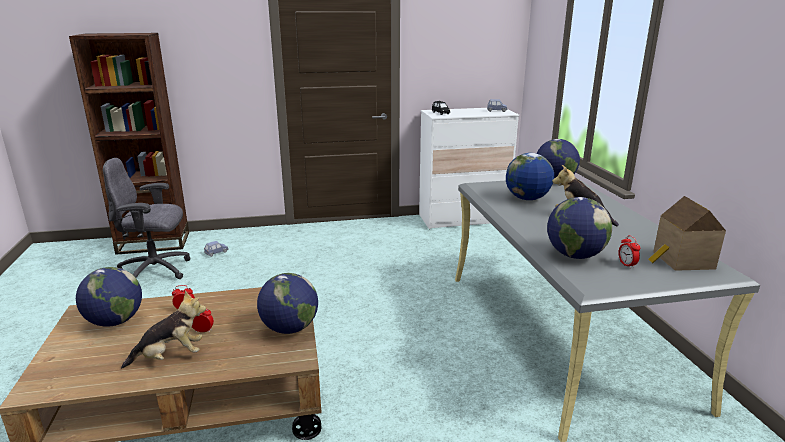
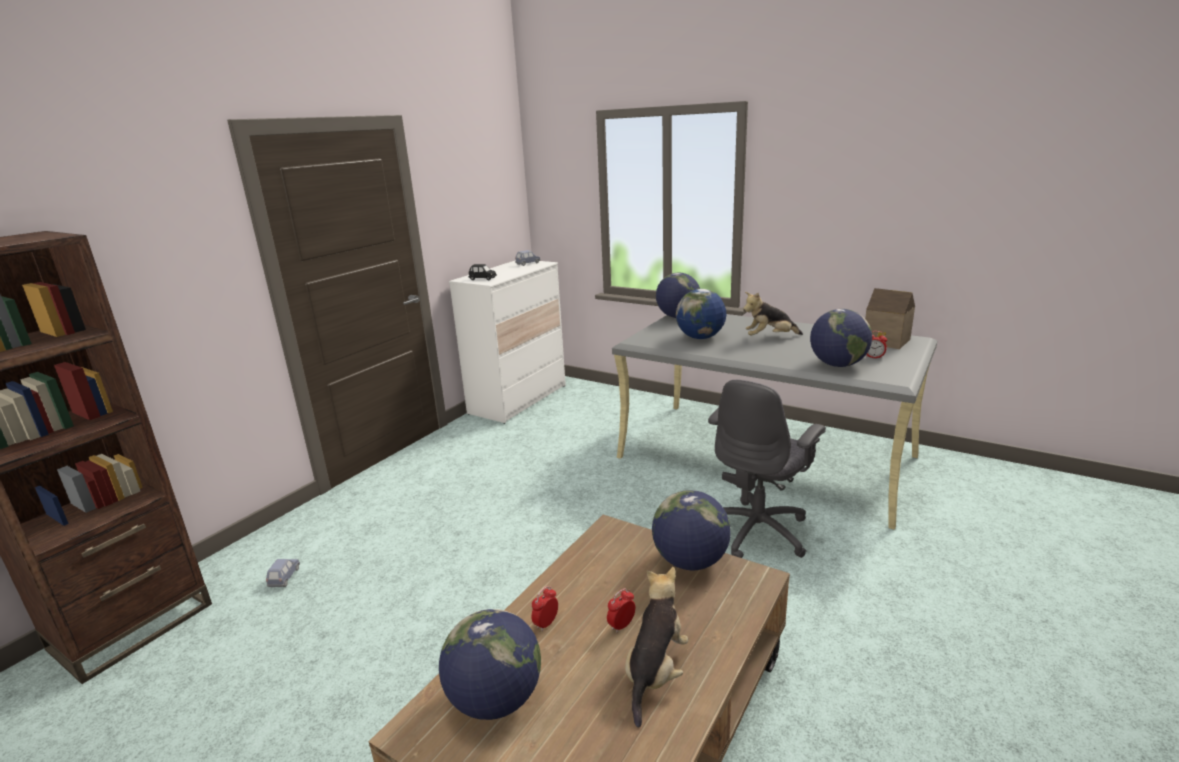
camera: 45 degrees left, 0 degrees up
grey office chair [103,158,190,279] -> grey office chair moved to [708,380,826,558]

